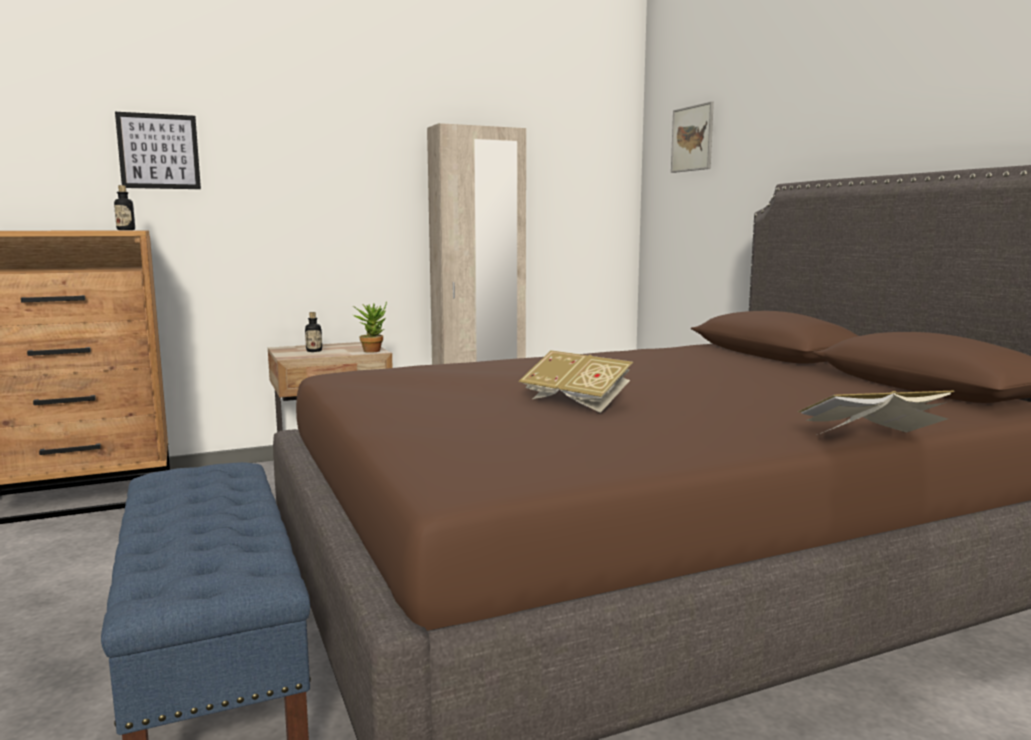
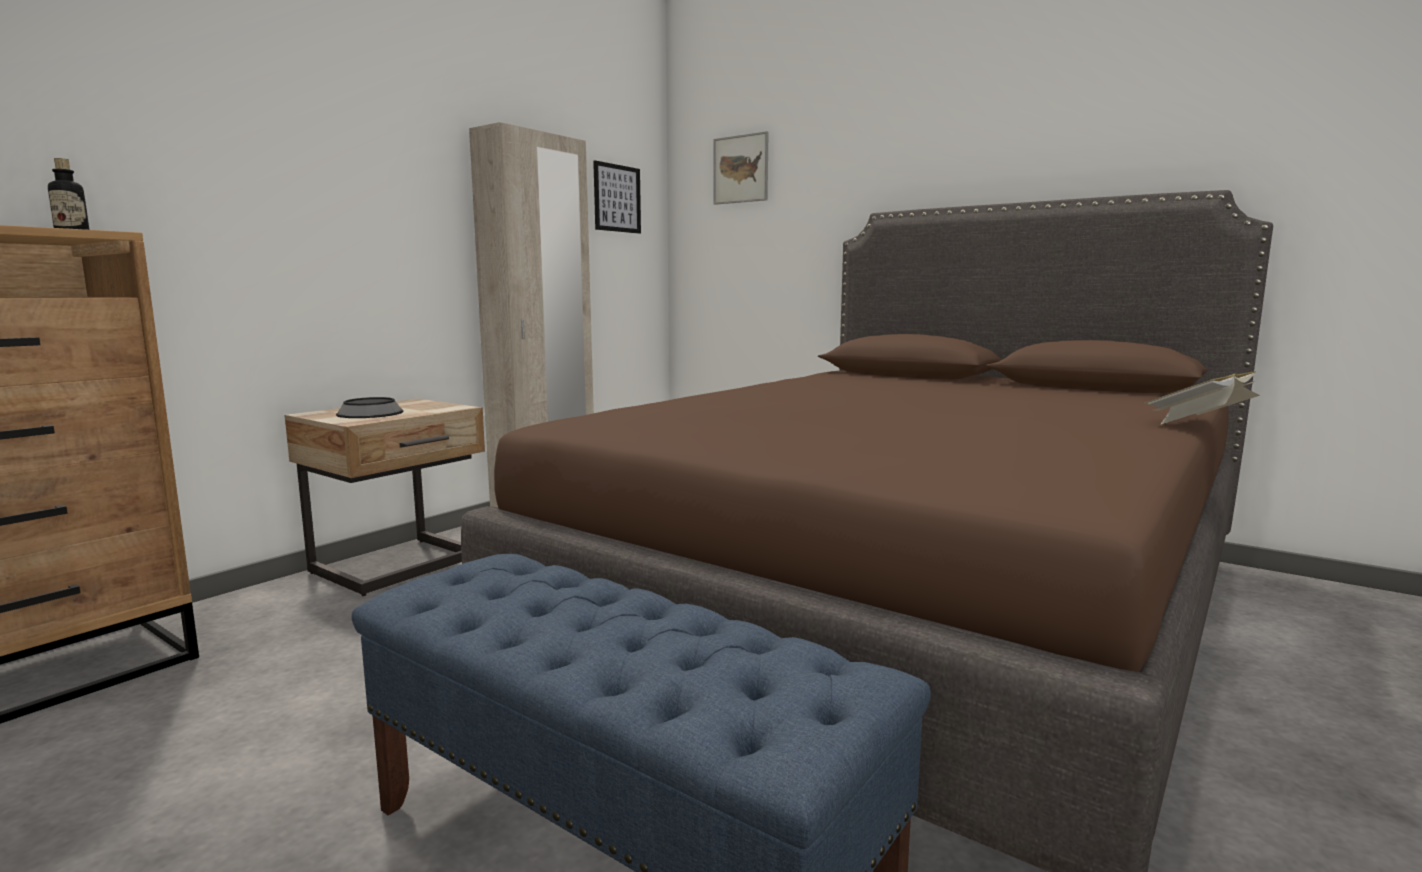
camera: 30 degrees left, 0 degrees up
picture [115,112,201,189] -> picture moved to [593,160,641,234]
bottle [305,312,322,352] -> bowl [336,397,404,418]
potted plant [353,302,387,353] -> none
book [518,350,633,413] -> none

